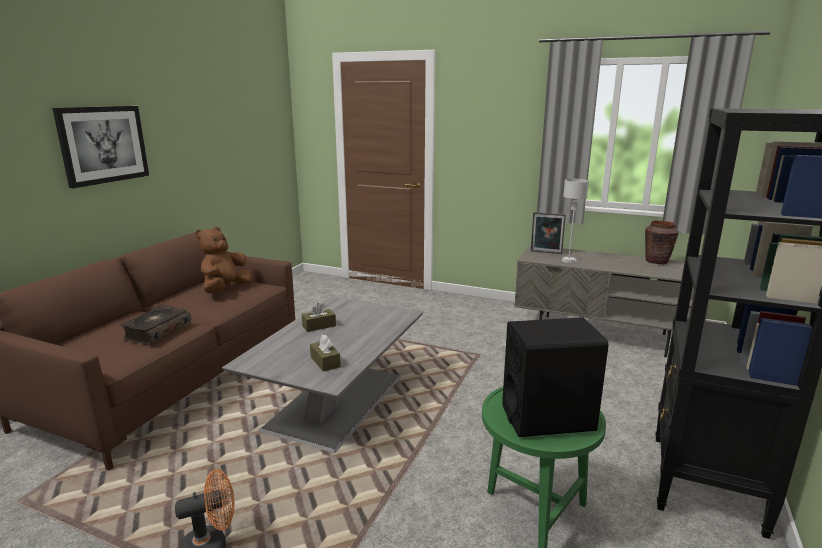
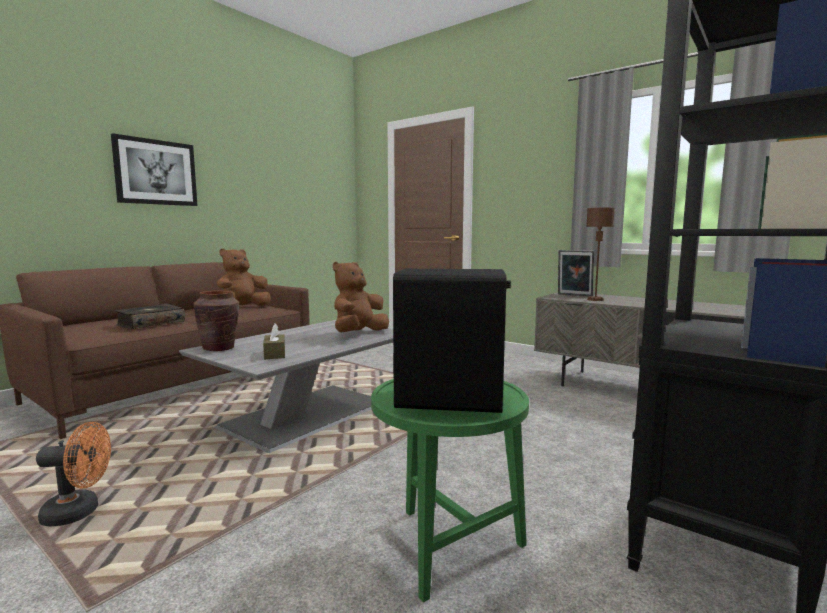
camera: 15 degrees right, 10 degrees down
brown tissue box [302,303,336,332] -> none
grey table lamp [562,179,589,263] -> brown table lamp [586,208,615,301]
brown vase [645,220,679,264] -> brown vase moved to [193,290,239,351]
none -> brown plush toy [333,262,389,332]

